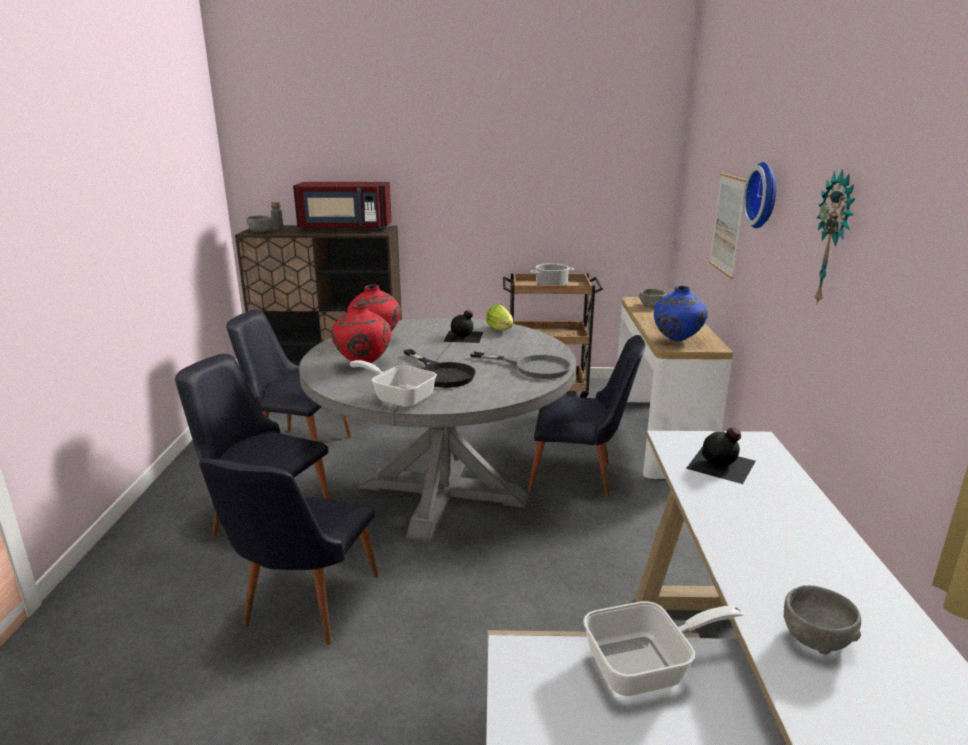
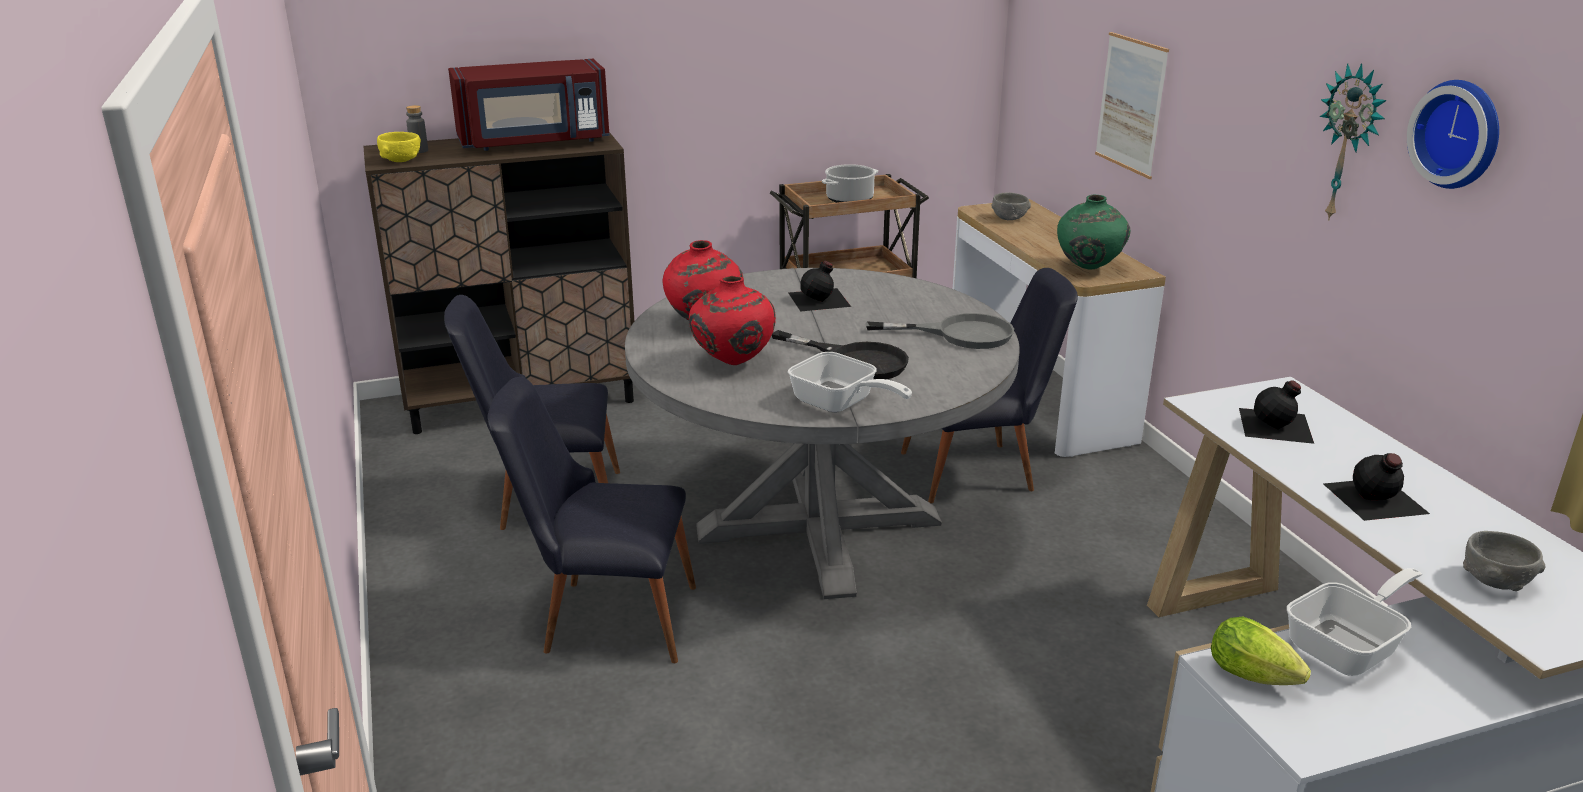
camera: 20 degrees left, 5 degrees up
black chair [199,459,379,645] -> none
grey bowl [247,215,274,233] -> yellow bowl [377,132,421,162]
frying pan [350,360,437,408] -> frying pan turned 150 degrees counterclockwise [788,352,912,413]
lettuce [486,304,513,330] -> lettuce moved to [1211,617,1311,685]
blue vase [654,286,708,341] -> green vase [1057,195,1130,270]
wall clock [743,162,776,228] -> wall clock moved to [1407,80,1499,189]
none -> black bottle [1324,453,1430,521]

